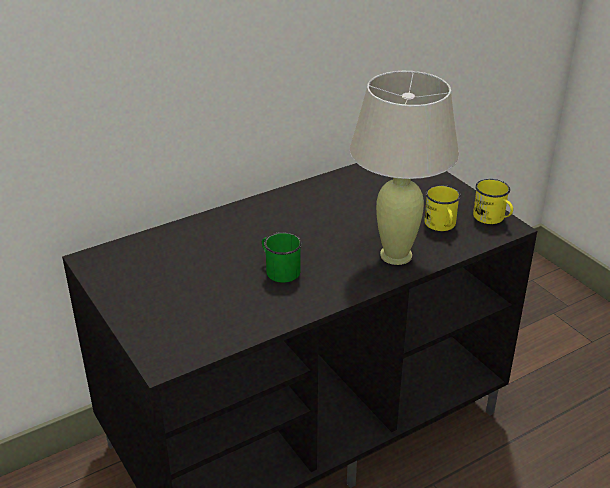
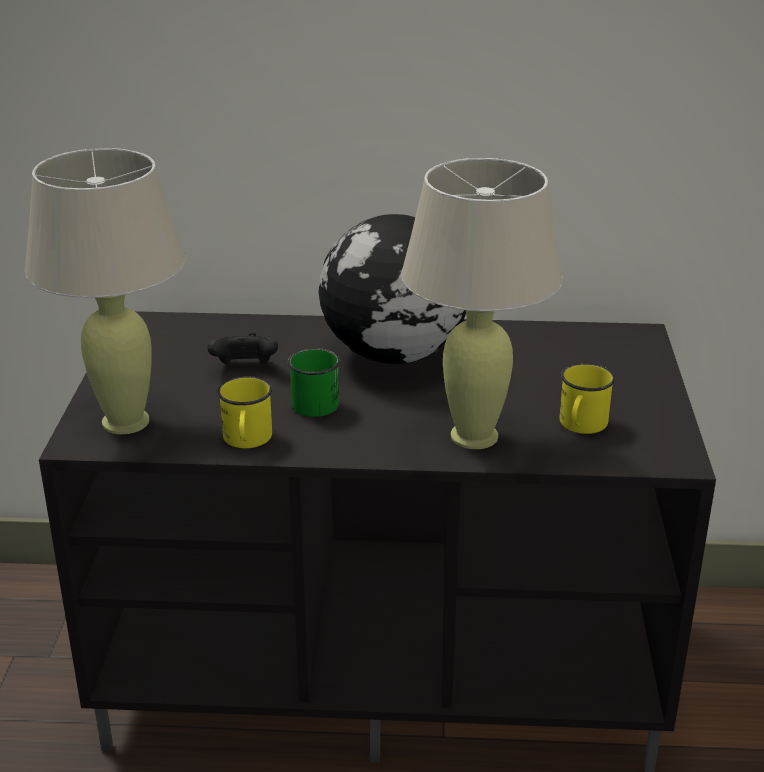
camera: 35 degrees right, 5 degrees down
yellow mug [473,179,513,224] -> yellow mug moved to [217,376,272,448]
none -> beige table lamp [25,148,186,434]
none -> black game controller [207,333,278,364]
none -> globe [319,214,466,364]

